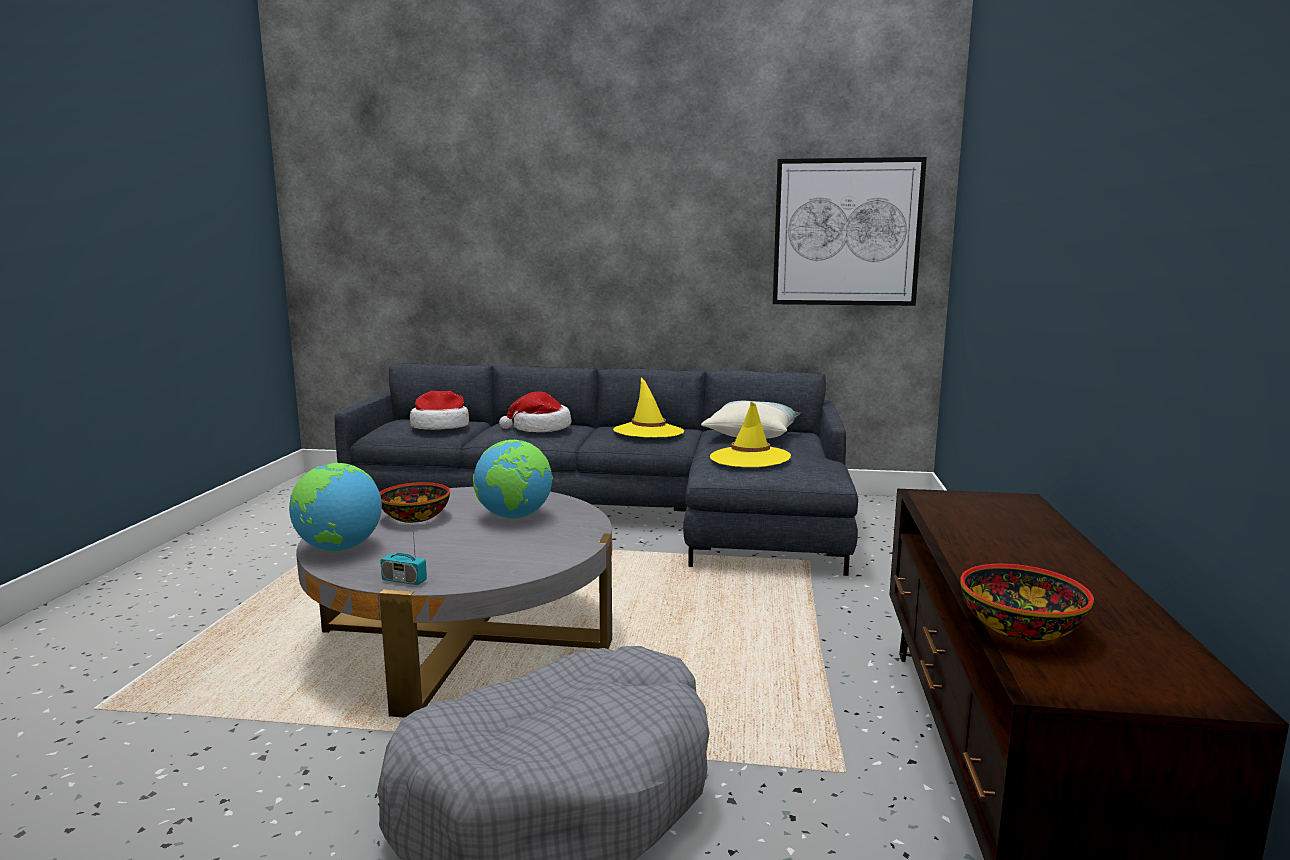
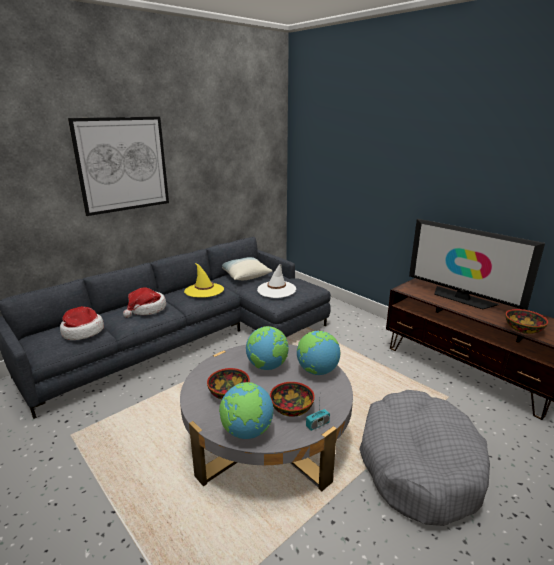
camera: 50 degrees left, 10 degrees up
yellow hat [710,402,791,467] -> white hat [257,264,296,298]
picture [773,157,927,306] -> picture moved to [68,117,169,216]
none -> bowl [270,382,315,417]
none -> globe [297,331,340,375]
none -> television [409,219,545,310]

